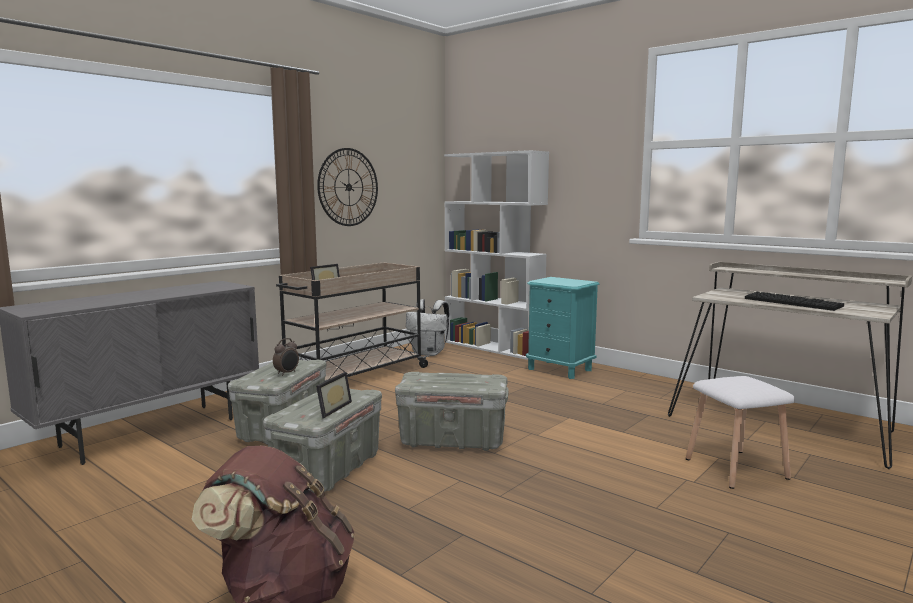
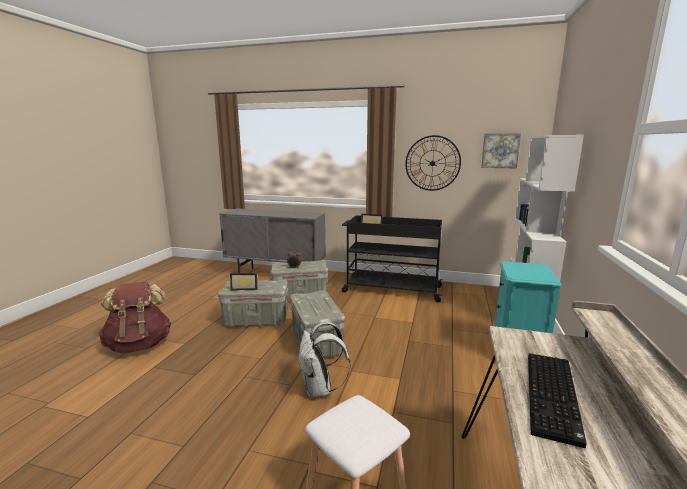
camera: 65 degrees right, 5 degrees up
beige cart [276,263,429,381] -> black cart [342,215,443,302]
white backpack [406,299,449,356] -> white backpack moved to [298,322,350,398]
none -> picture [481,133,521,168]

